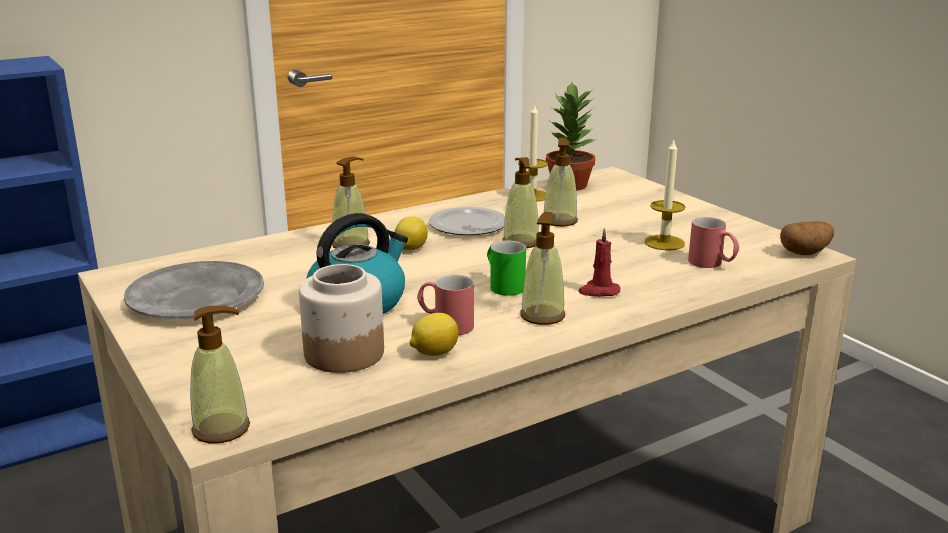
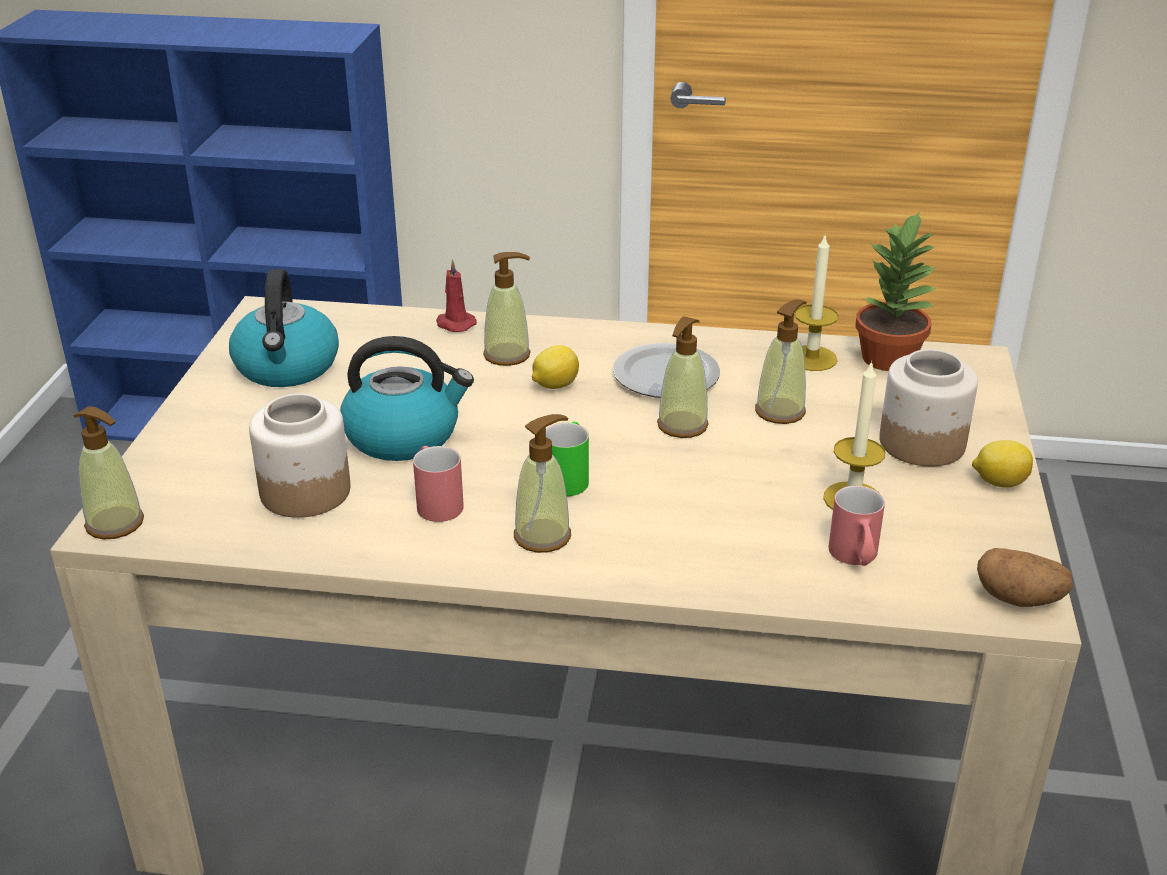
camera: 40 degrees right, 10 degrees up
grey plate [124,261,264,319] -> kettle [229,269,339,387]
lemon [410,313,459,356] -> lemon moved to [972,440,1033,488]
red candle [578,228,620,297] -> red candle moved to [436,259,477,332]
none -> jar [879,349,978,466]

